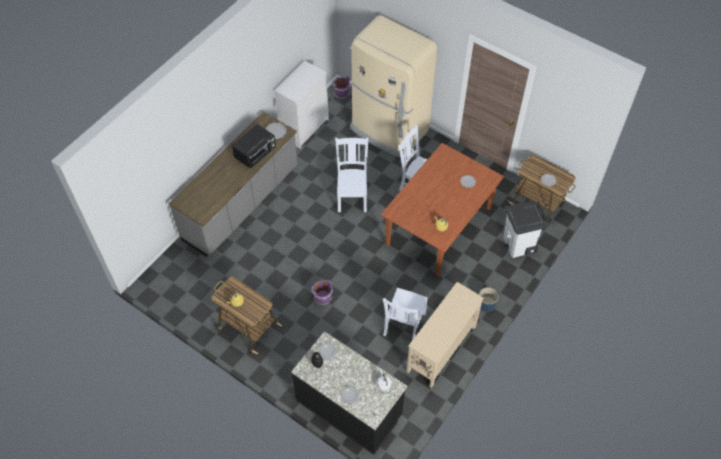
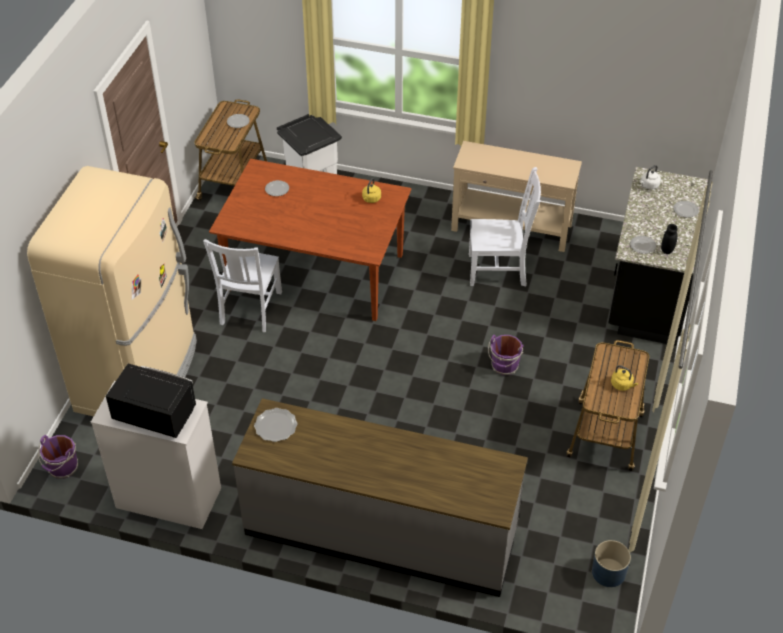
camera: 110 degrees left, 10 degrees down
black microwave [232,124,276,169] -> black microwave moved to [106,363,196,438]
white chair [335,137,369,212] -> none
blue planter [479,287,498,312] -> blue planter moved to [592,540,631,587]

